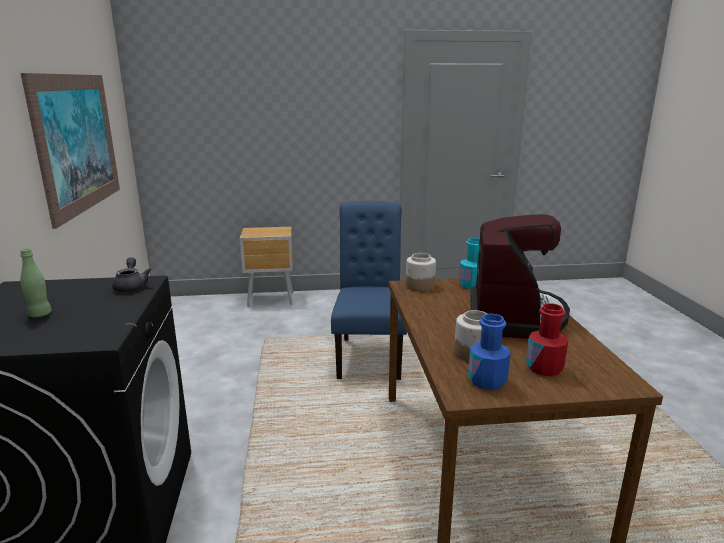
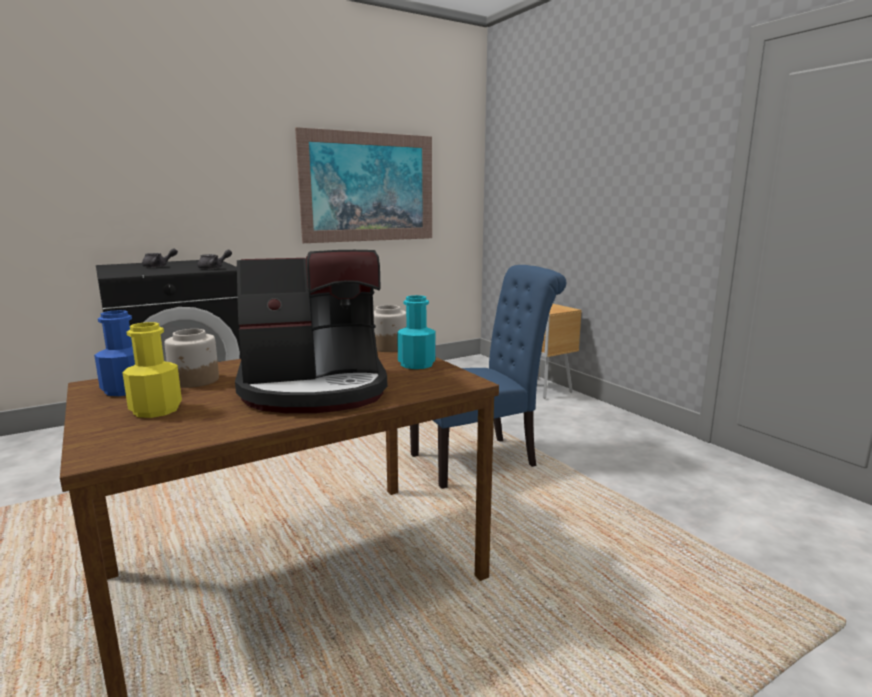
camera: 65 degrees right, 5 degrees down
green bottle [20,248,52,317] -> grey teapot [142,248,178,268]
red bottle [526,303,569,376] -> yellow bottle [122,322,182,418]

